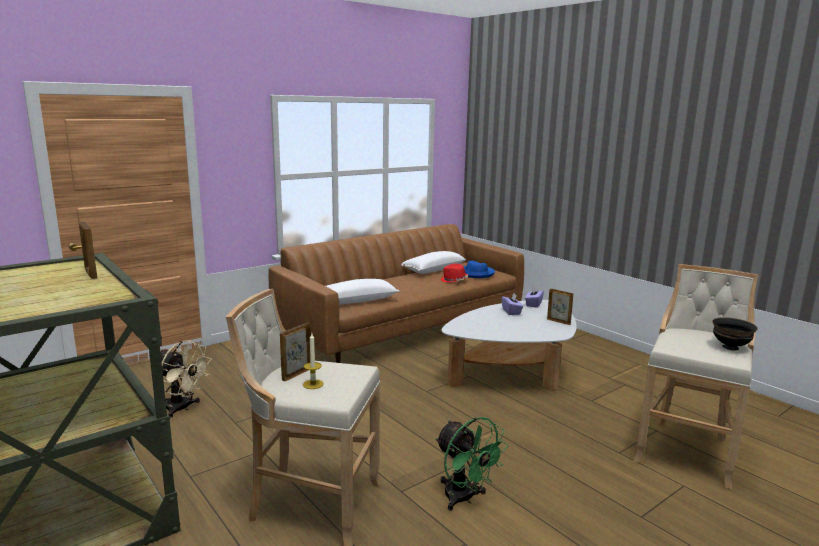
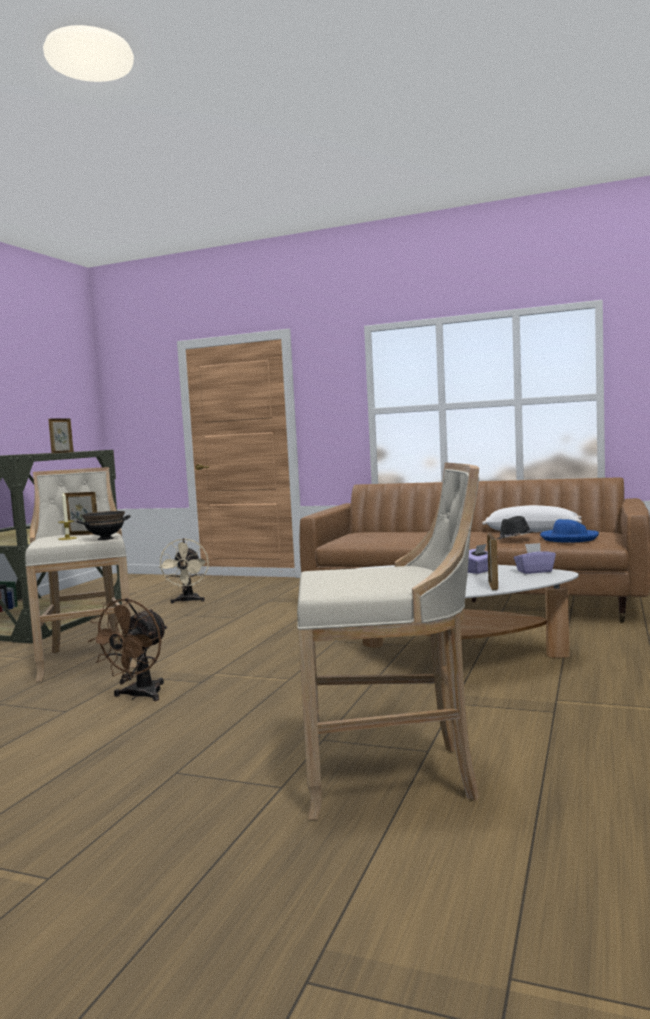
camera: 60 degrees right, 10 degrees down
white pillow [326,279,399,304] -> none
green fan [436,417,508,511] -> brown fan [88,598,167,701]
red hat [441,264,468,283] -> black hat [497,516,533,539]
black bowl [713,317,758,350] -> black bowl moved to [76,511,131,540]

